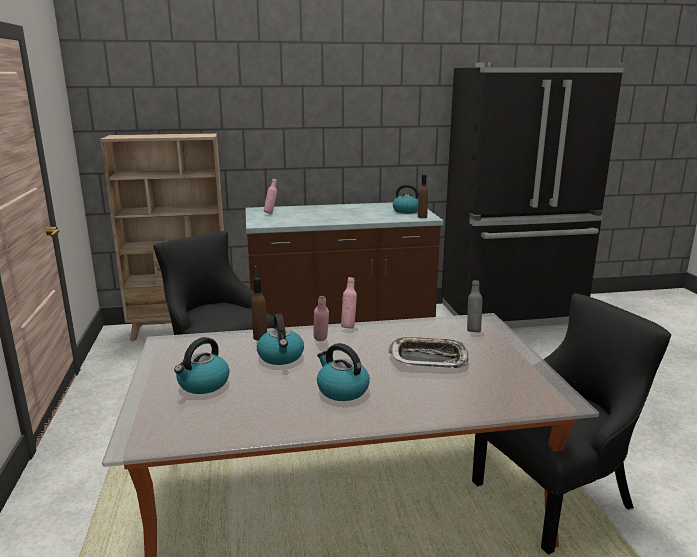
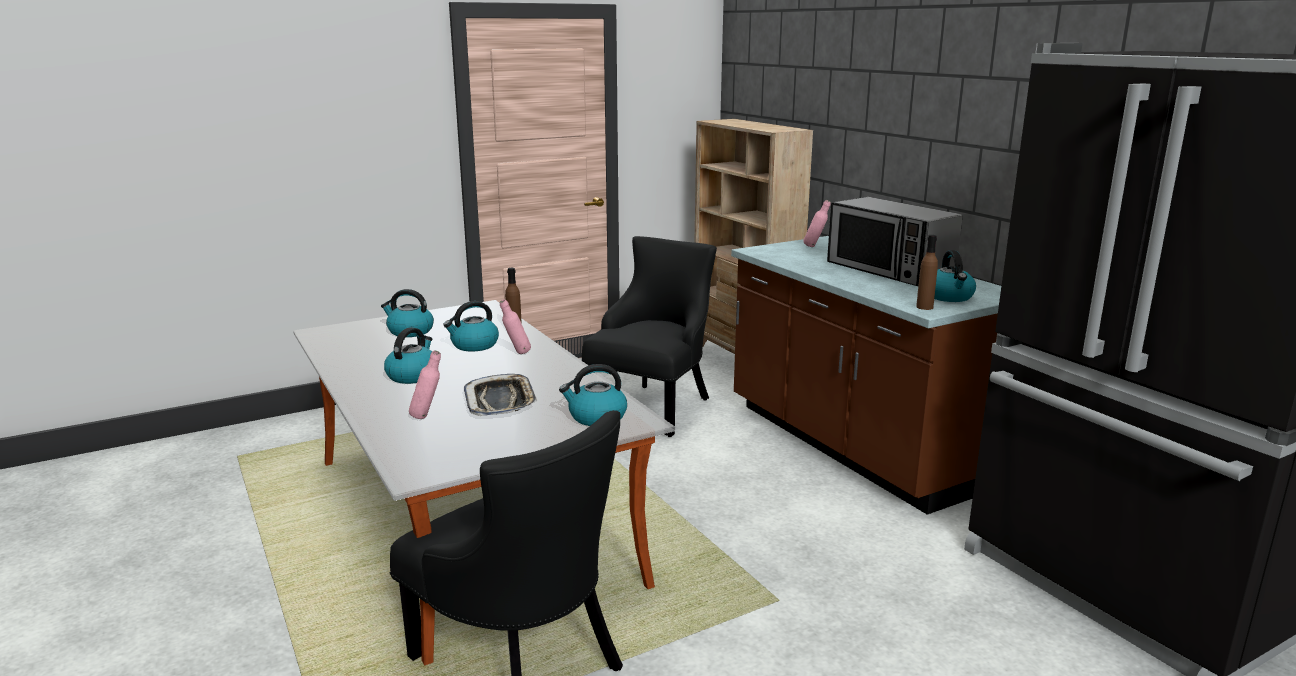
camera: 70 degrees right, 0 degrees up
pink bottle [341,277,357,329] -> pink bottle moved to [409,351,441,419]
grey bottle [467,280,483,332] -> kettle [559,364,627,426]
none -> microwave [827,197,963,286]

